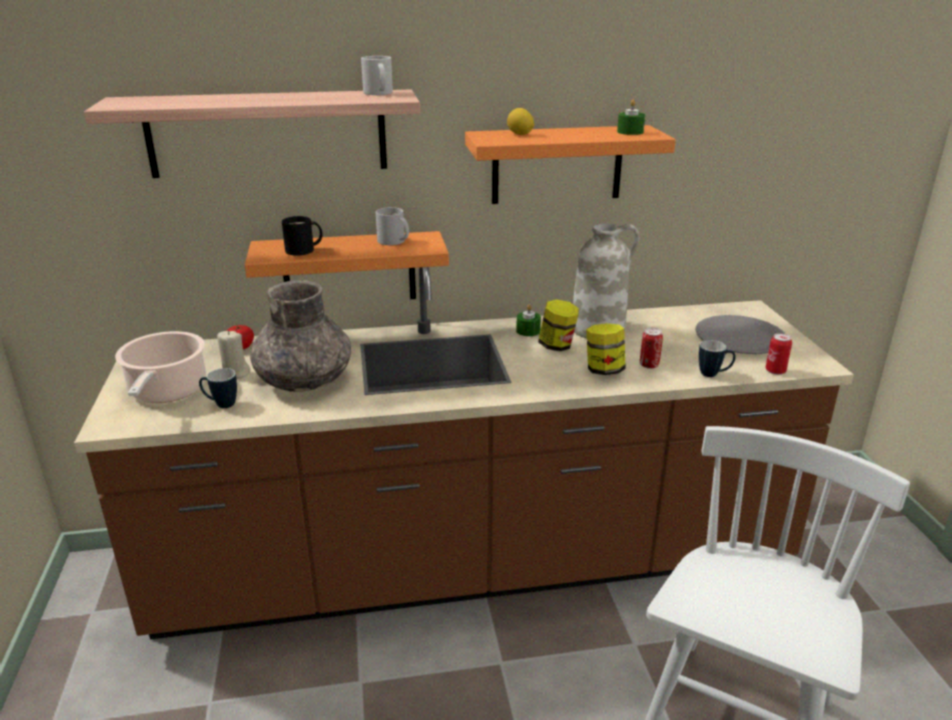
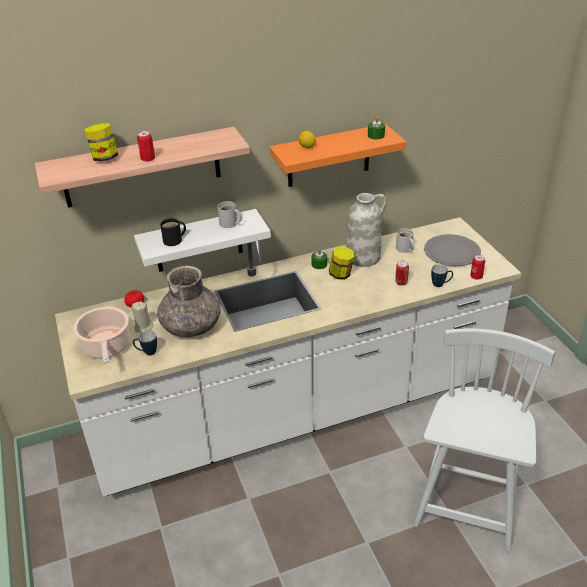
camera: 10 degrees left, 10 degrees up
brown counter [74,267,854,640] -> white counter [55,217,521,497]
orange shelf [245,231,449,299] -> white shelf [134,209,271,272]
white mug [361,56,393,95] -> white mug moved to [396,228,414,253]
jar [586,323,626,375] -> jar moved to [84,123,118,161]
none -> can [137,131,155,162]

